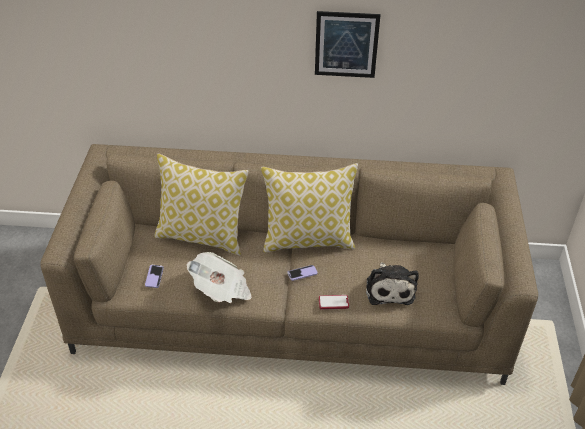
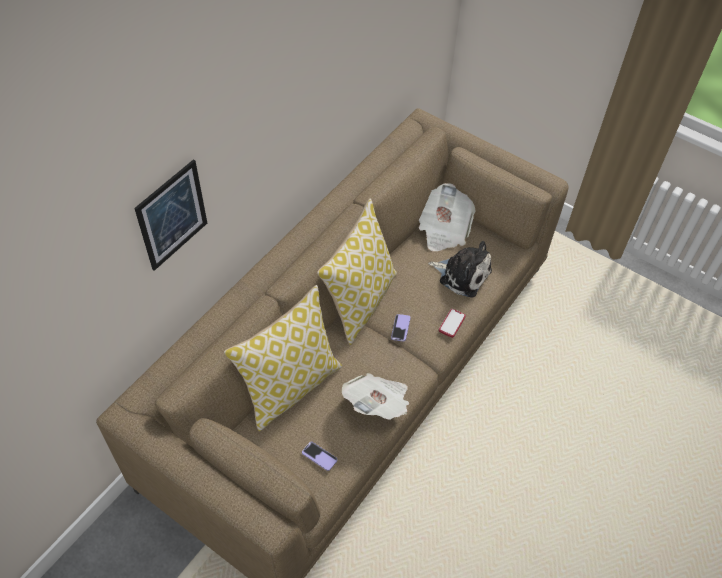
camera: 60 degrees left, 10 degrees up
picture [315,11,381,78] -> picture moved to [134,159,207,271]
none -> newspaper [418,183,476,251]

